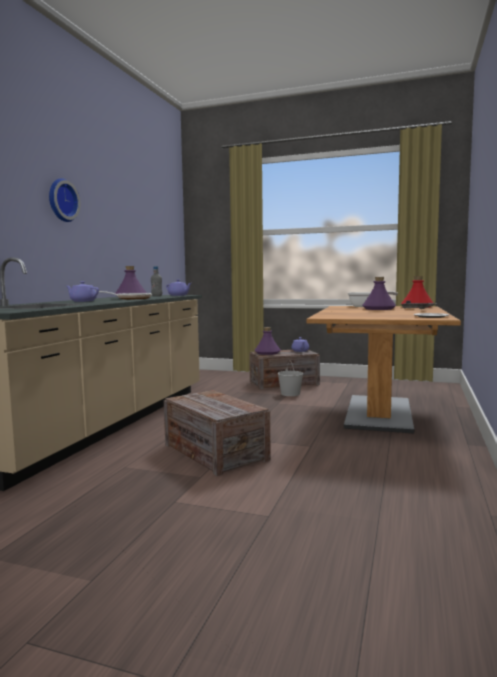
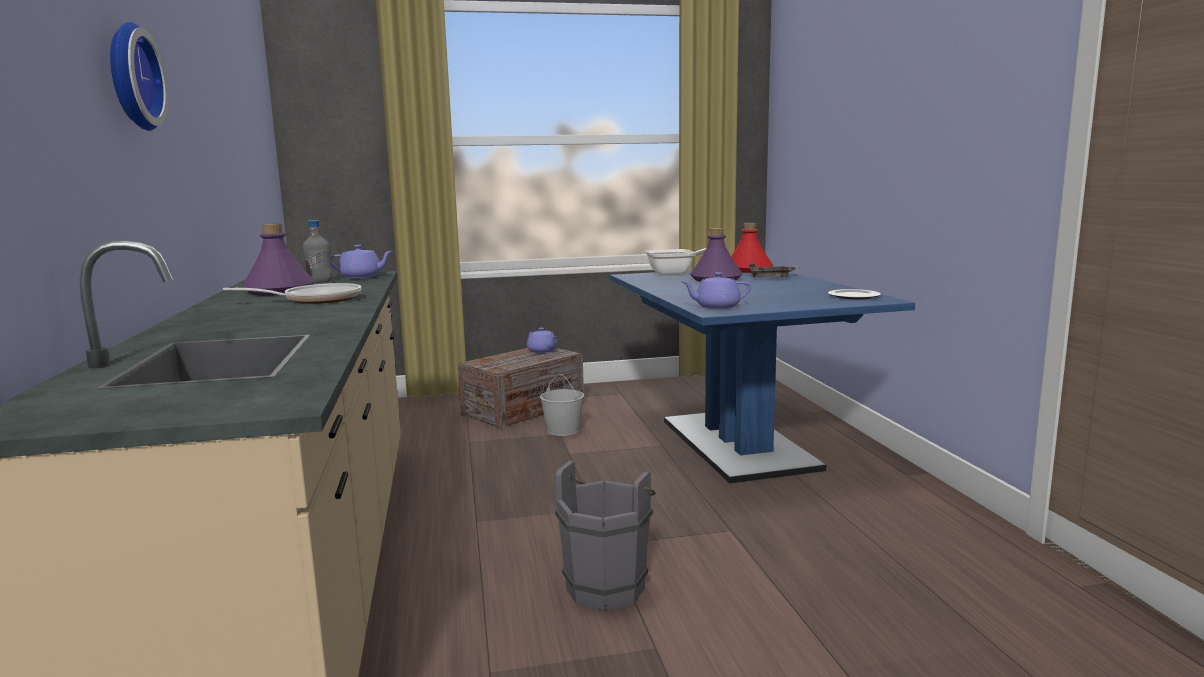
camera: 30 degrees left, 5 degrees up
purple teapot [66,281,99,302] -> purple teapot moved to [681,272,751,309]
crate [164,390,271,476] -> grey bucket [555,461,656,611]
purple bottle [254,327,281,355] -> none
brown dining table [306,306,461,433] -> blue dining table [610,270,915,483]

